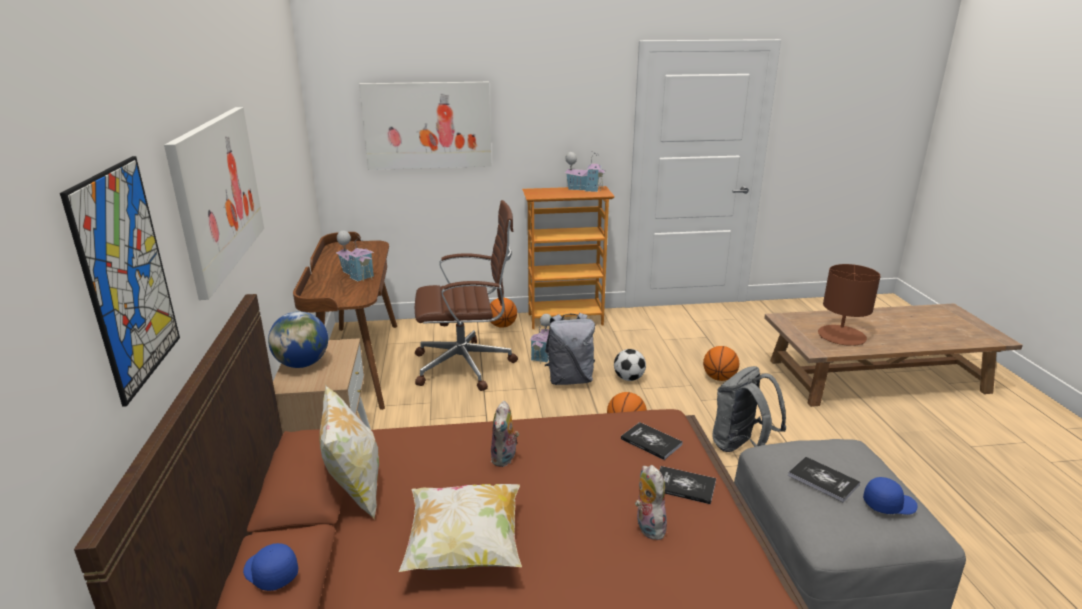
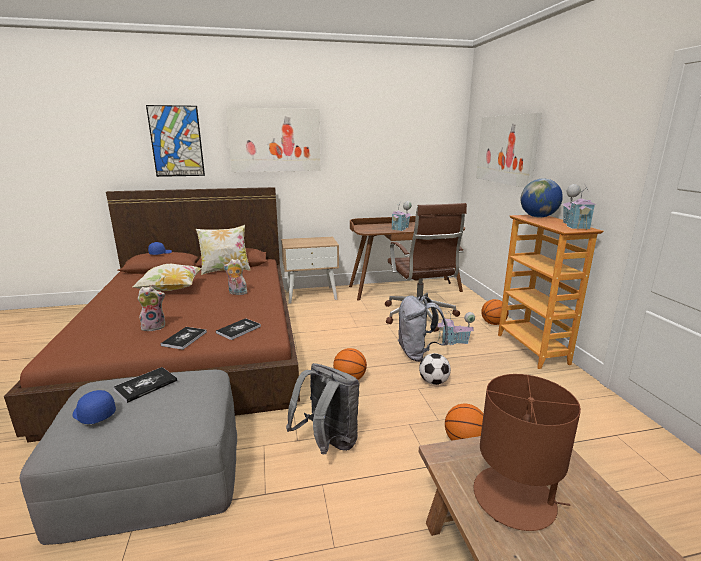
camera: 85 degrees right, 5 degrees down
globe [268,311,328,368] -> globe moved to [521,179,563,218]
blue cap [863,477,918,515] -> blue cap turned 135 degrees clockwise [73,390,116,424]

